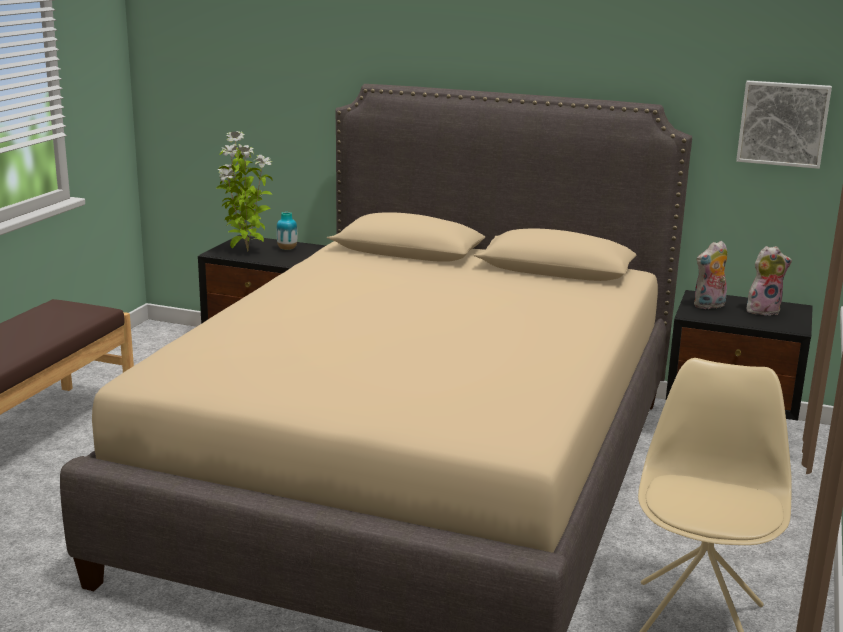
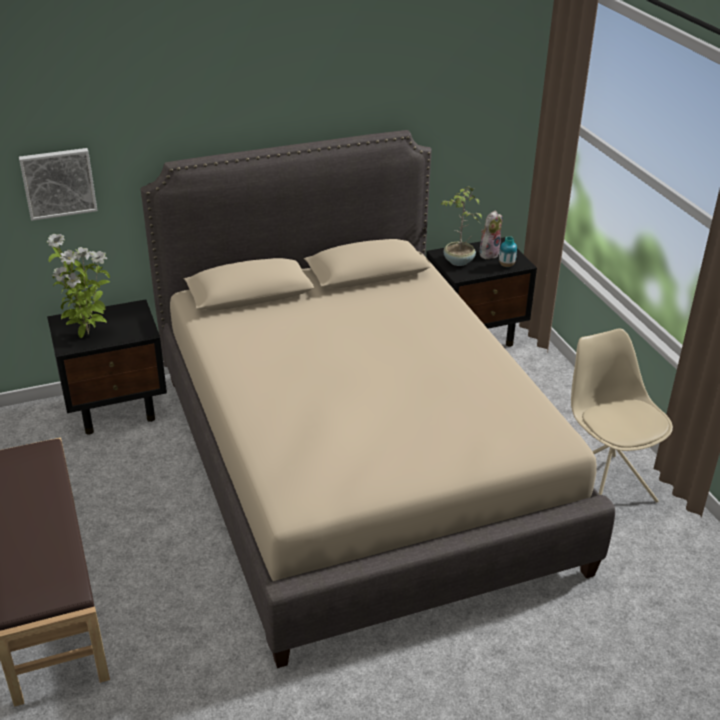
camera: 40 degrees left, 15 degrees up
vase [276,212,297,250] -> vase moved to [499,236,517,267]
plush toy [694,241,728,309] -> potted plant [440,186,482,266]
picture [736,80,832,169] -> picture moved to [19,148,98,221]

